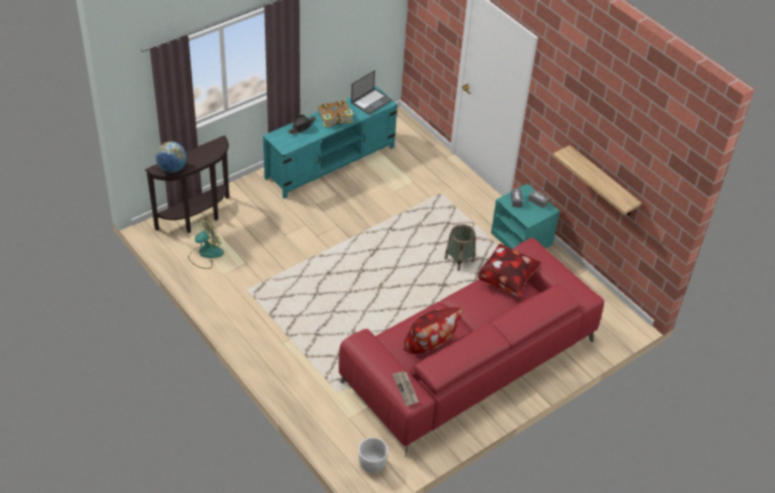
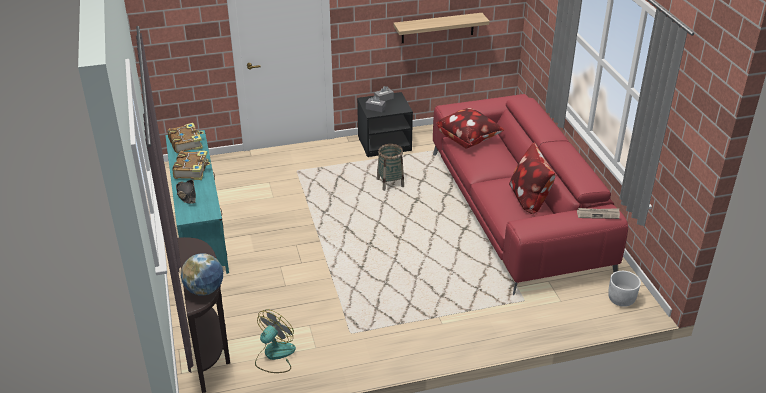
camera: 65 degrees left, 10 degrees down
fan [188,218,224,269] -> fan turned 45 degrees clockwise [255,309,296,373]
laptop [351,70,392,115] -> book [168,123,204,153]
turquoise nightstand [491,183,560,249] -> black nightstand [357,92,413,157]

